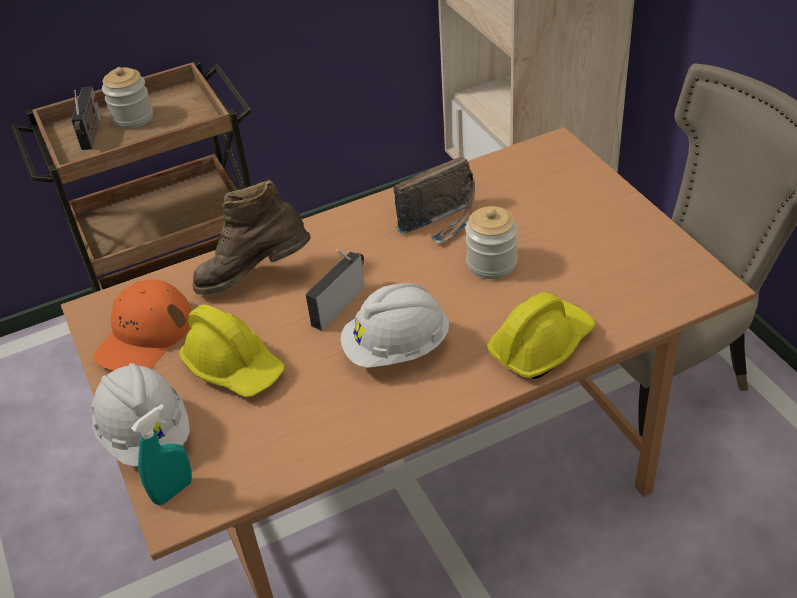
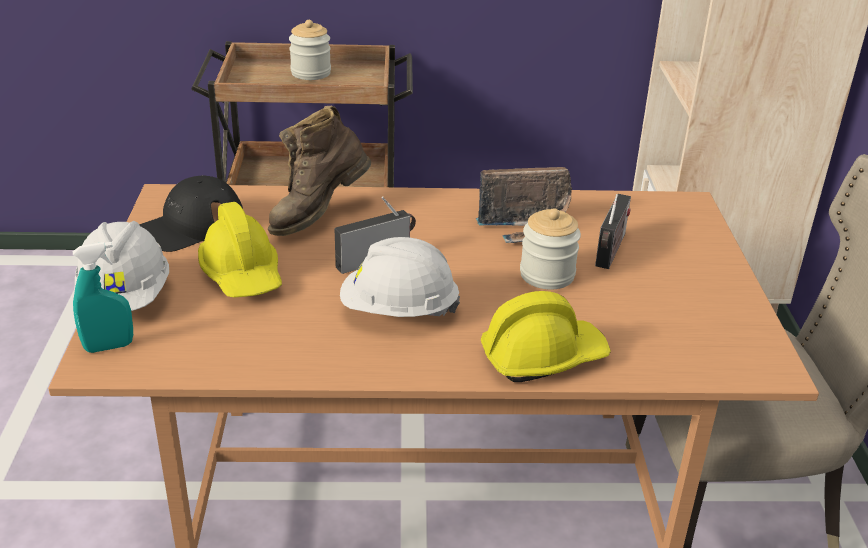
camera: 20 degrees right, 10 degrees down
radio [71,86,102,150] -> radio moved to [595,194,631,269]
orange cap [93,279,191,371] -> black cap [139,175,243,252]
brown boot [192,180,311,295] -> brown boot turned 60 degrees counterclockwise [268,106,371,236]

